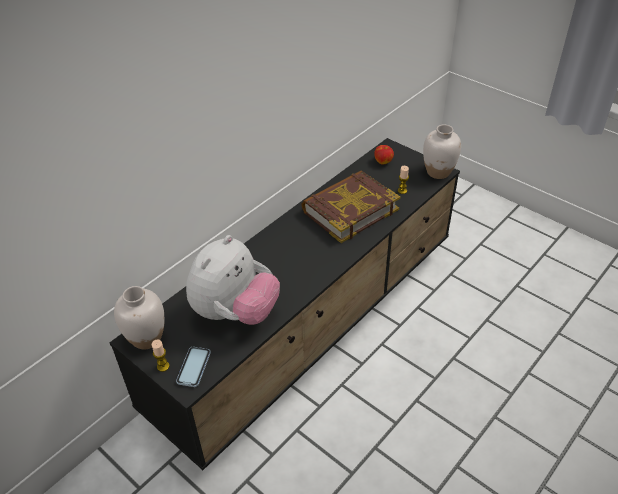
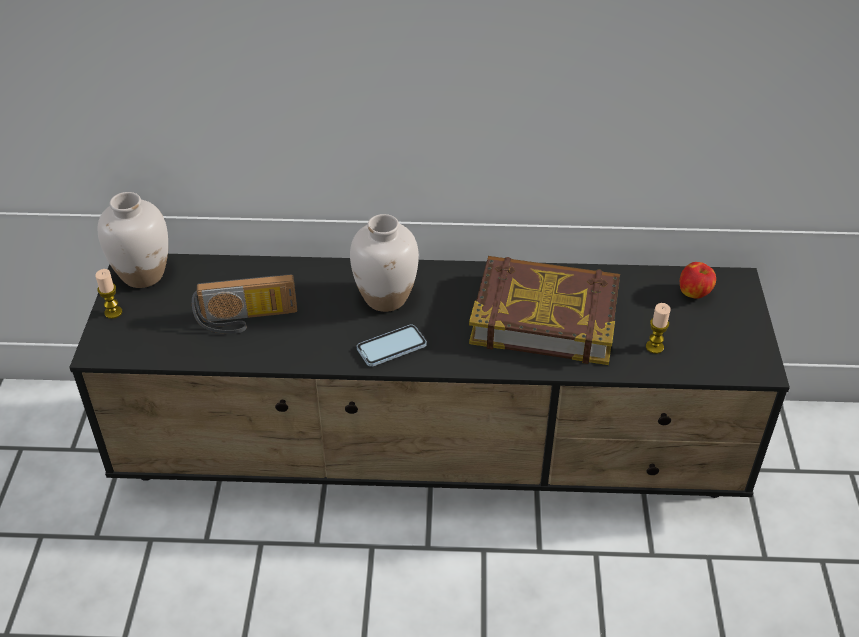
camera: 50 degrees right, 0 degrees up
phone [176,347,211,387] -> phone moved to [357,325,427,367]
plush toy [186,235,280,325] -> radio [192,274,297,334]
white vase [423,124,461,179] -> white vase moved to [350,214,419,312]

